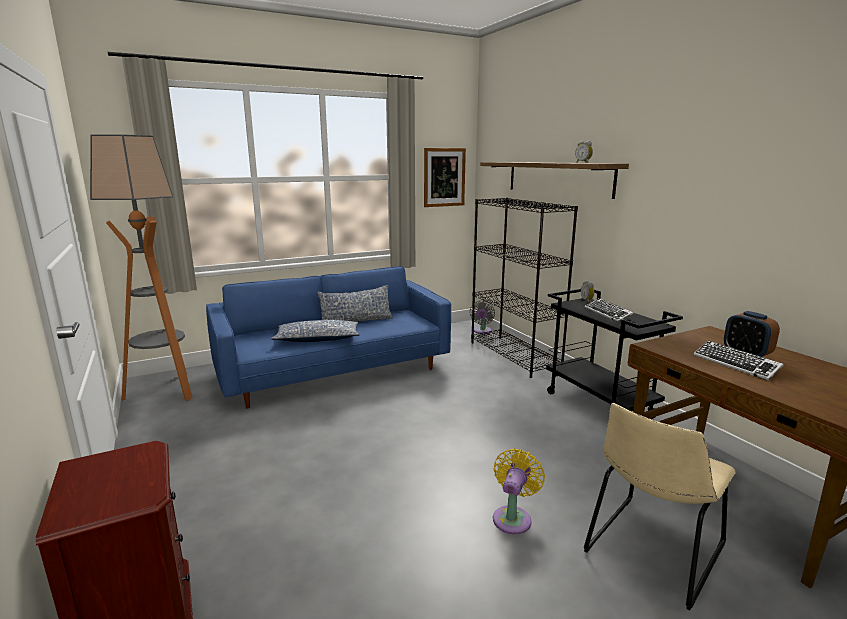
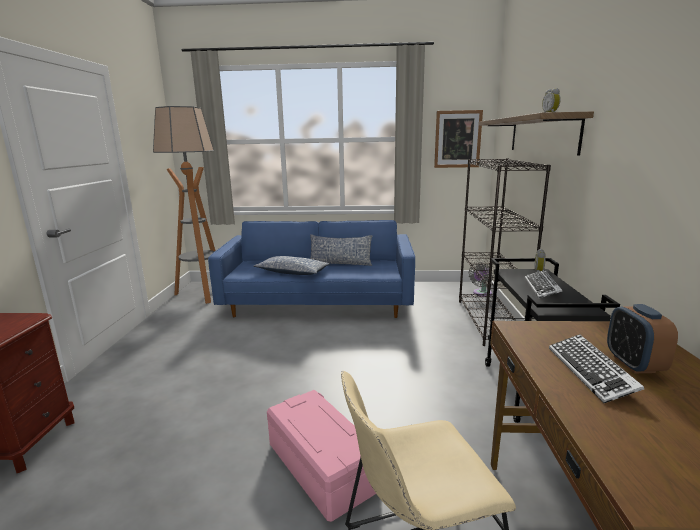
camera: 30 degrees right, 0 degrees up
yellow fan [493,449,545,534] -> pink storage box [267,390,376,522]

